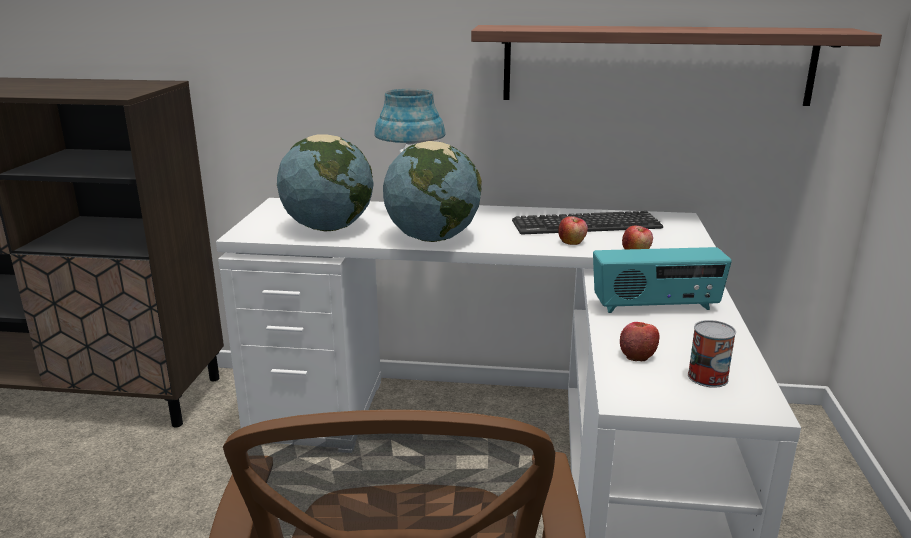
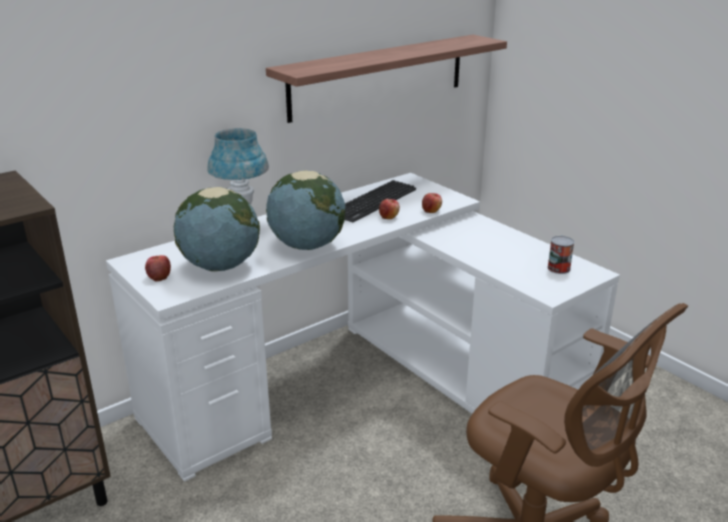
camera: 45 degrees left, 5 degrees up
radio [593,247,732,313] -> none
apple [620,322,659,361] -> apple moved to [145,255,171,282]

